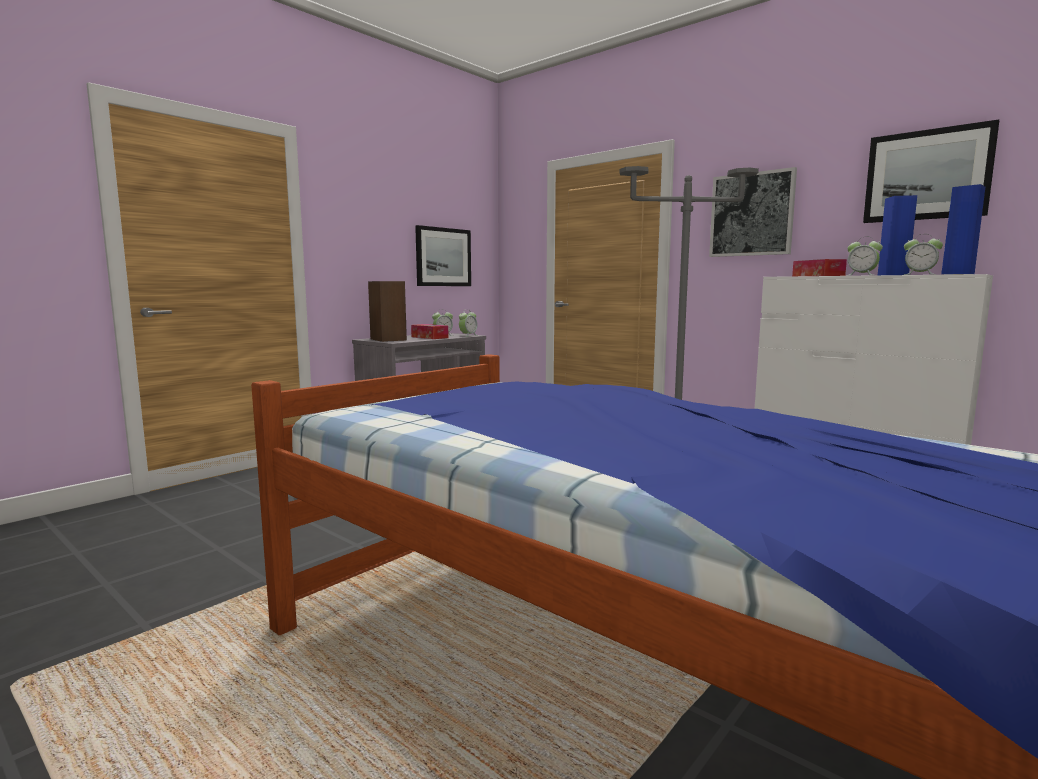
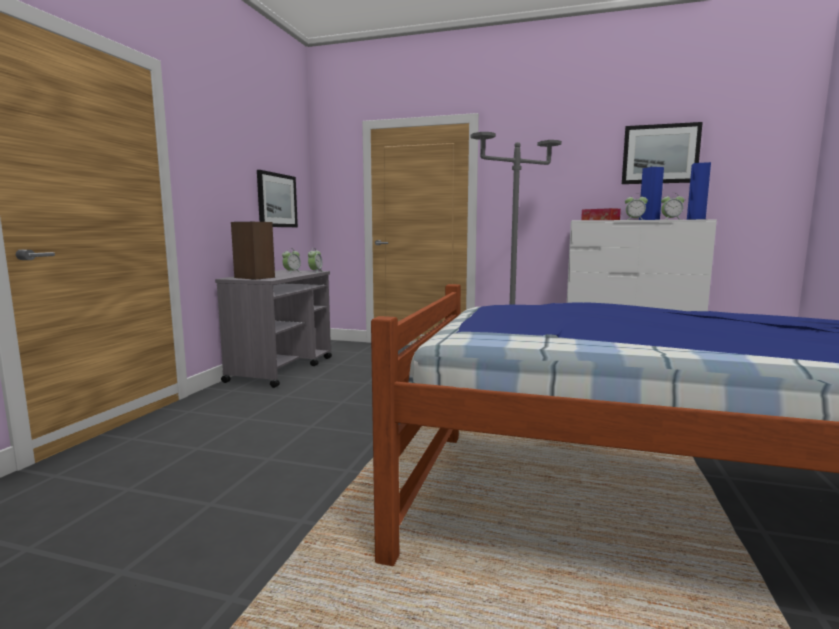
camera: 25 degrees left, 0 degrees up
tissue box [411,324,449,339] -> none
picture [709,167,797,257] -> none

